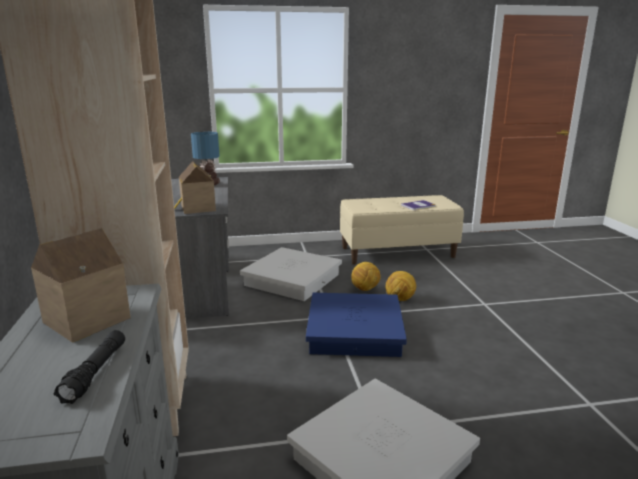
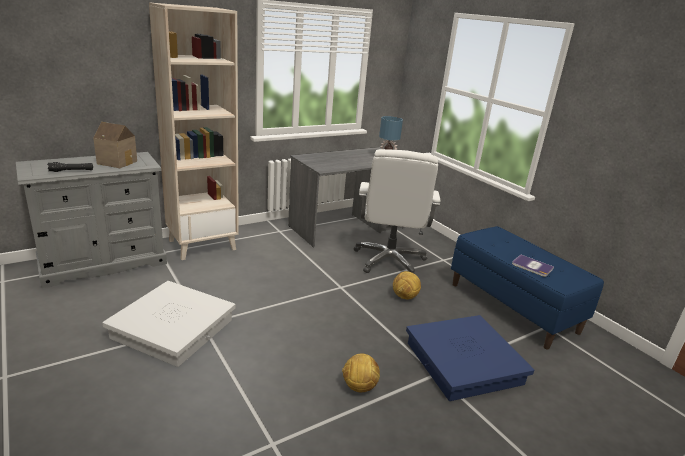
camera: 65 degrees right, 5 degrees up
toy house [174,161,216,214] -> none
white storage box [240,247,342,301] -> white office chair [354,149,441,274]
blue storage box [306,293,407,357] -> blue storage box moved to [406,315,534,401]
beige bench [340,195,464,265] -> blue bench [451,226,604,350]
football [386,271,416,301] -> football moved to [342,354,380,392]

